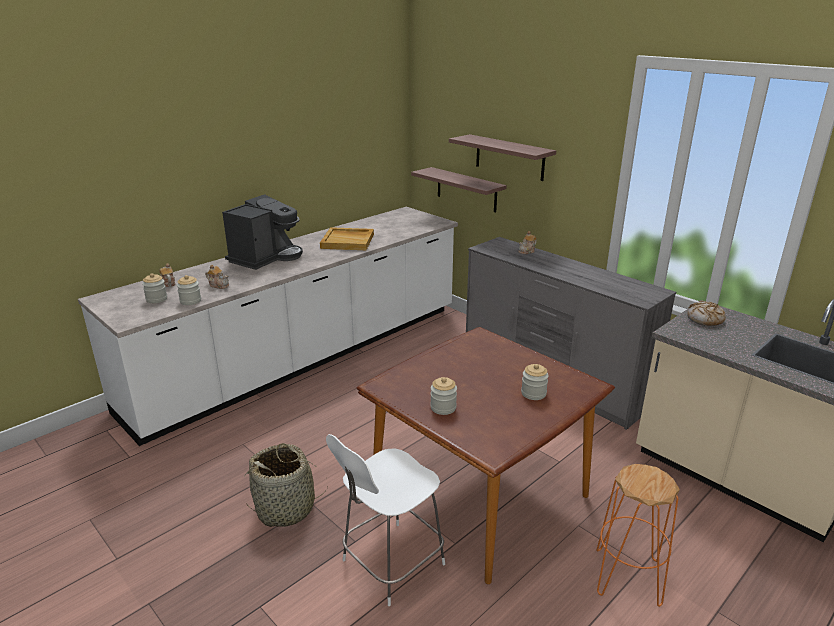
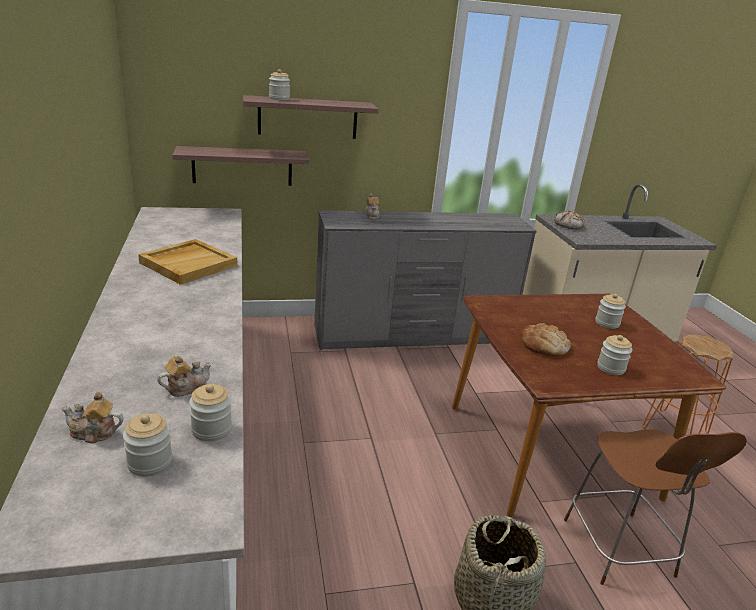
camera: 60 degrees left, 0 degrees up
coffee machine [222,194,303,270] -> none
white chair [326,434,445,606] -> brown chair [564,429,747,585]
none -> jar [269,69,290,100]
none -> bread [521,323,571,356]

